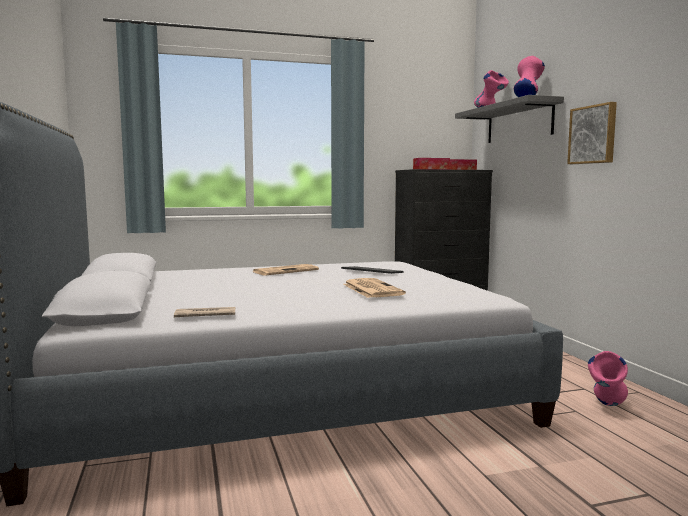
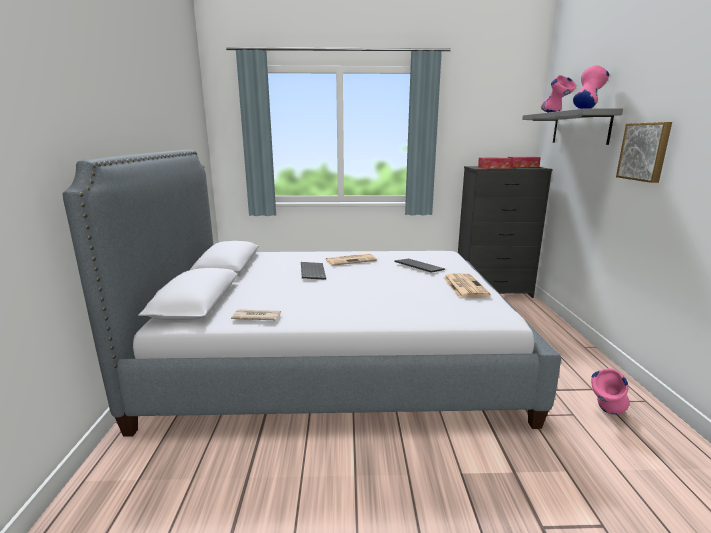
camera: 15 degrees right, 10 degrees up
newspaper [343,278,406,298] -> newspaper moved to [443,273,490,297]
none -> keyboard [301,262,326,280]

